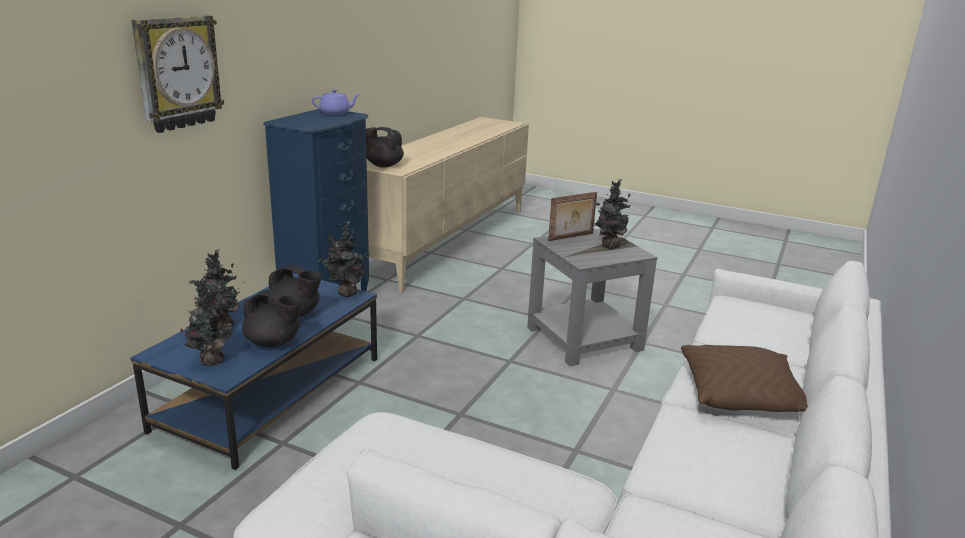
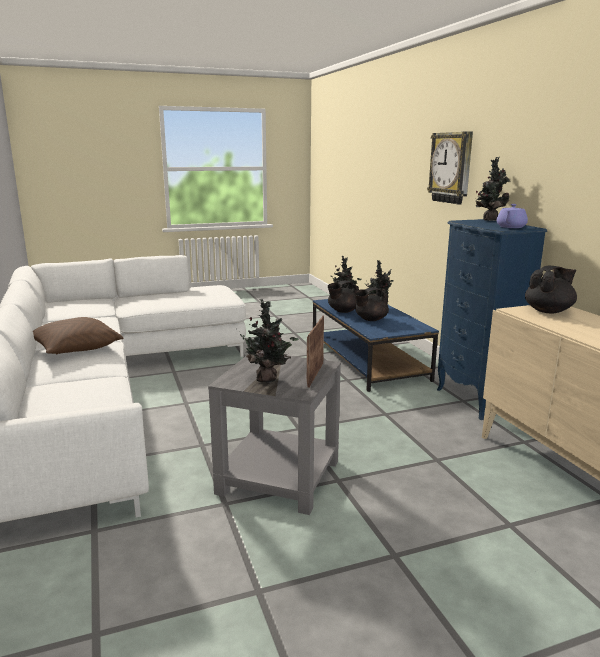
camera: 135 degrees right, 5 degrees down
potted plant [318,221,372,297] -> potted plant moved to [476,157,510,221]

